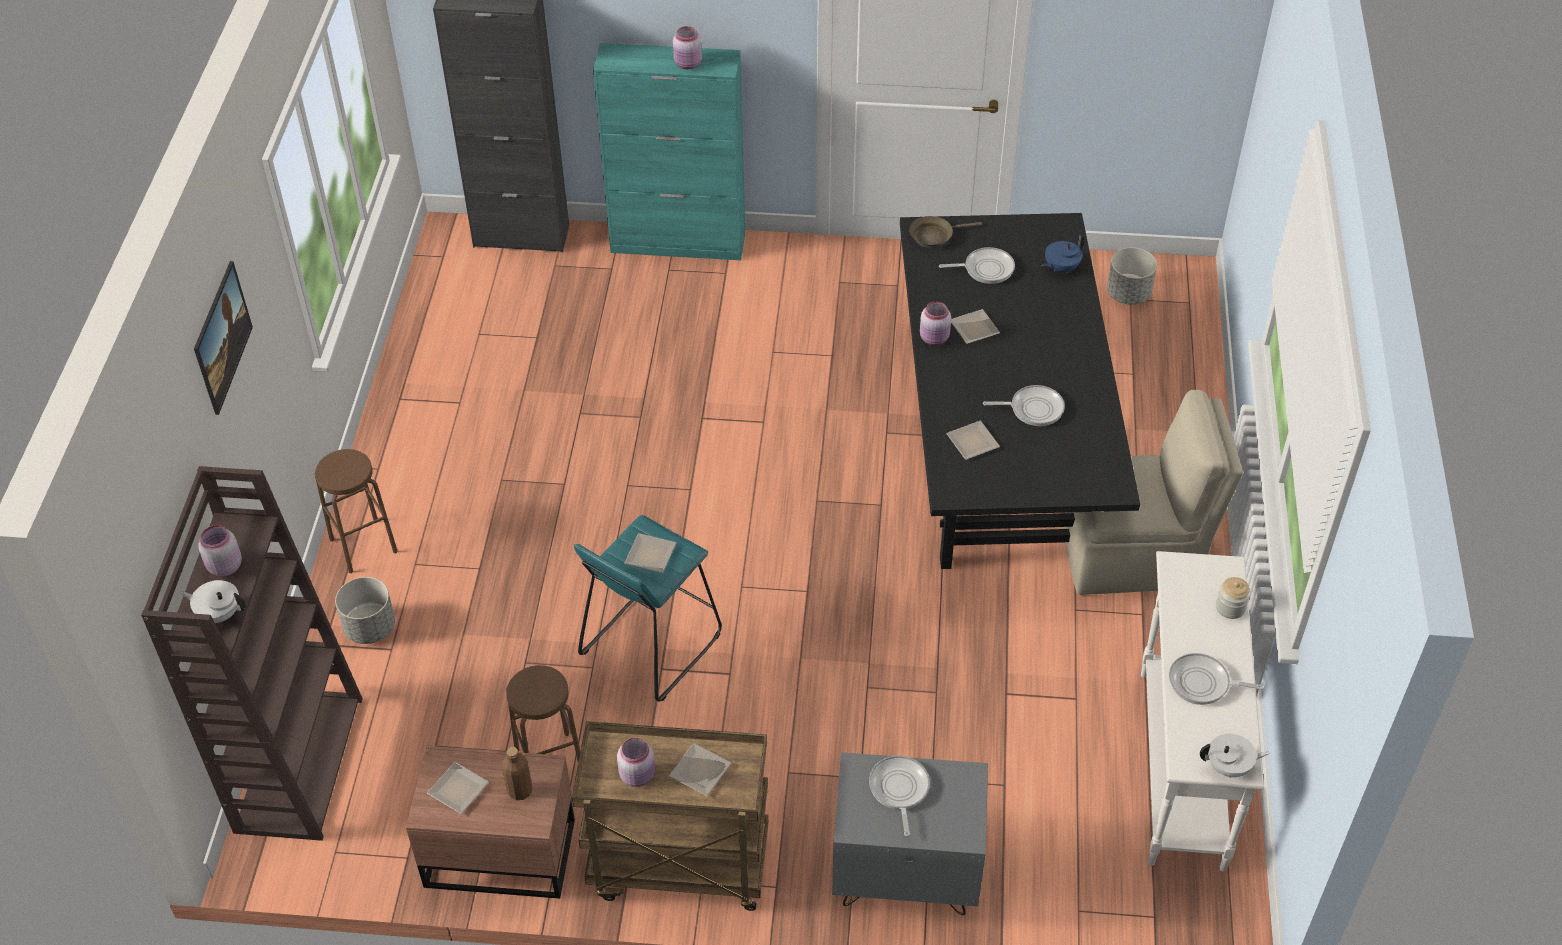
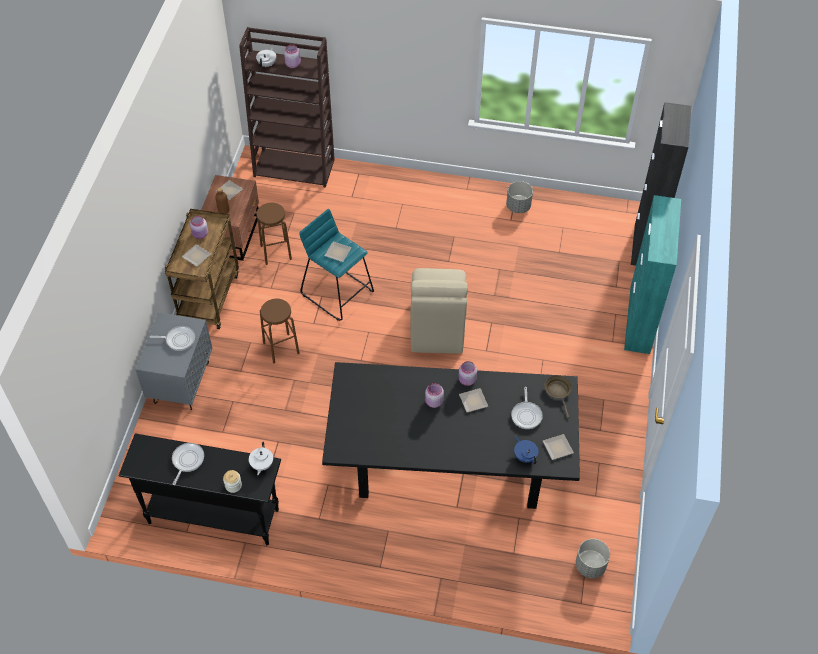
camera: 95 degrees right, 5 degrees up
picture [194,261,253,415] -> none
brown stool [315,449,398,573] -> brown stool moved to [260,299,299,364]
grey planter [335,577,395,644] -> grey planter moved to [506,181,533,213]
pink jar [673,26,702,69] -> pink jar moved to [425,383,444,408]
plate [946,421,1000,460] -> plate moved to [543,434,574,460]
frying pan [983,385,1065,426] -> none
beige chair [1062,390,1243,595] -> beige chair moved to [410,268,468,354]
white console table [1141,551,1264,872] -> black console table [119,433,281,545]
white teapot [1200,734,1270,778] -> white teapot moved to [249,442,273,475]

